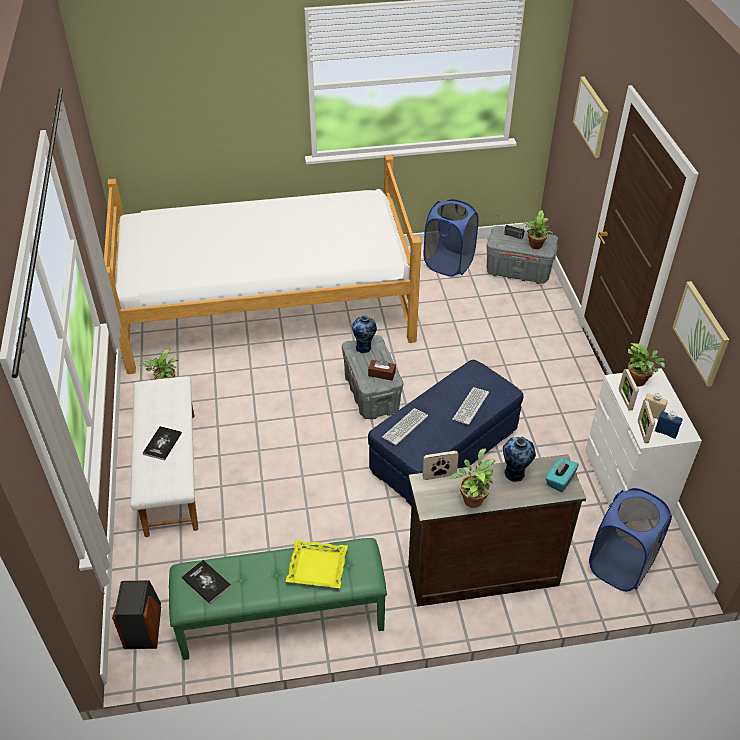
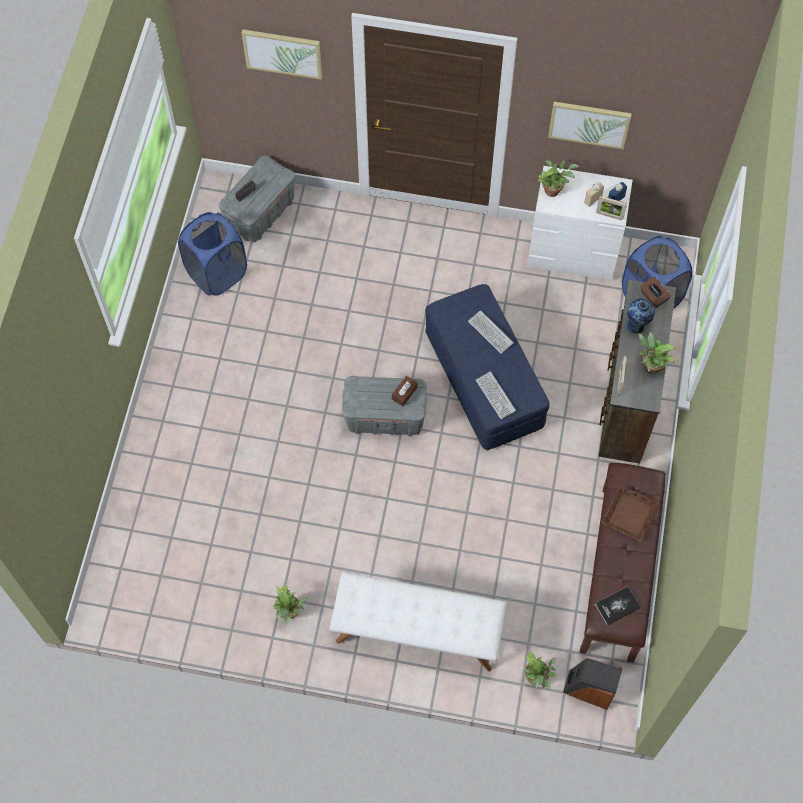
camera: 70 degrees left, 20 degrees up
bed [104,155,422,374] -> none
book [143,426,182,461] -> none
green bench [169,538,387,660] -> brown bench [580,463,666,662]
yellow tray [286,540,348,588] -> brown tray [601,484,660,542]
vase [352,315,377,353] -> none
potted plant [524,210,554,249] -> potted plant moved to [524,652,557,690]
turquoise tissue box [546,458,579,492] -> brown tissue box [640,276,671,308]
picture frame [619,369,638,410] -> none

